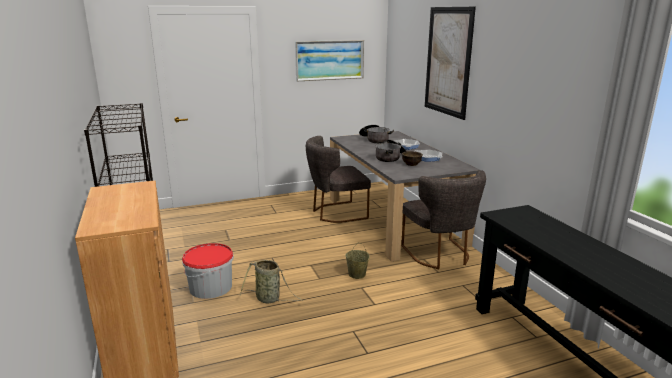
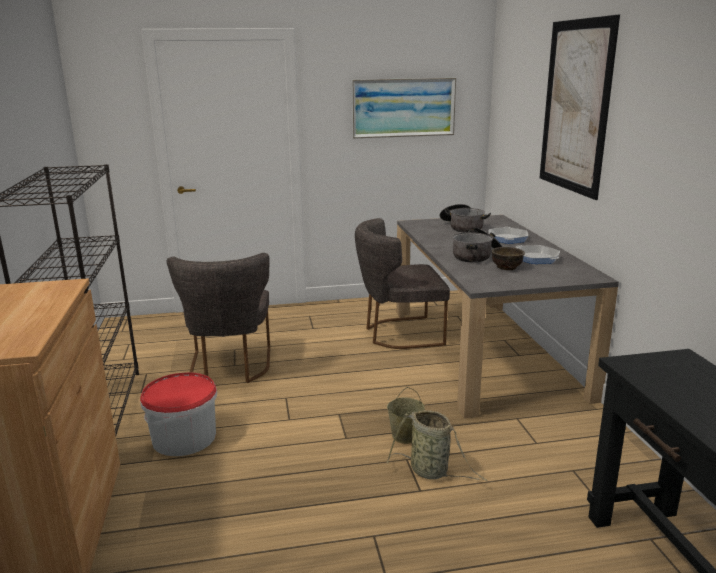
camera: 10 degrees right, 0 degrees up
basket [240,260,303,303] -> basket moved to [387,410,488,481]
grey chair [401,170,486,269] -> grey chair moved to [167,253,270,383]

